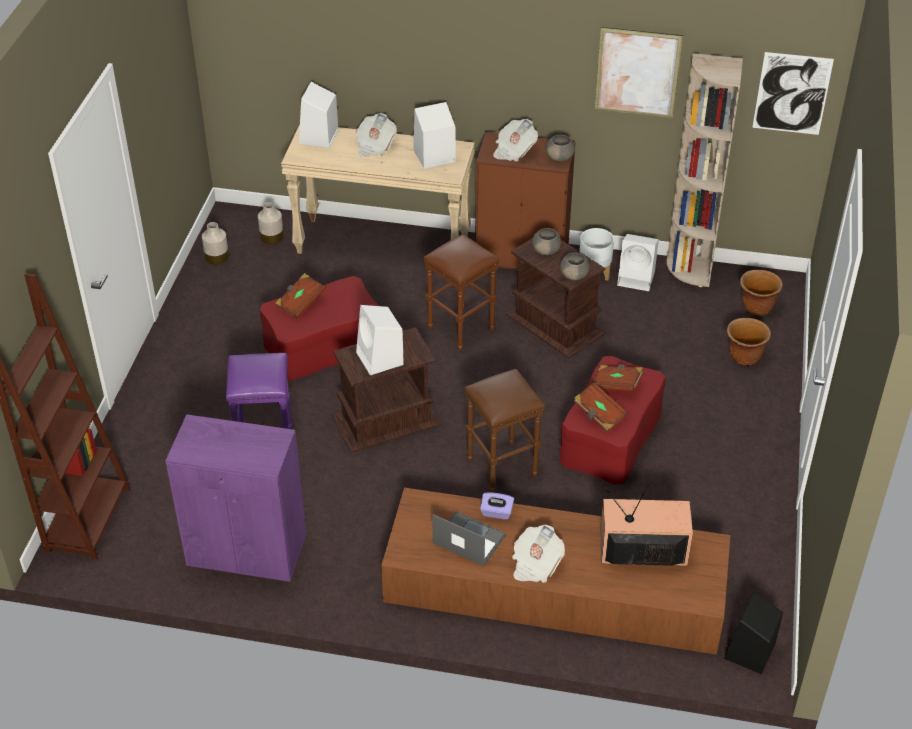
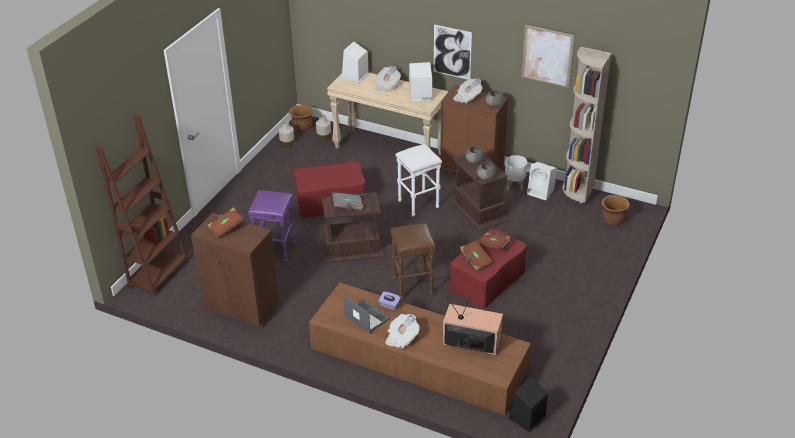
camera: 15 degrees right, 5 degrees down
purple cabinet [165,414,307,582] -> brown cabinet [191,213,279,327]
brown book [276,273,326,318] -> brown book moved to [207,207,244,239]
white speaker [356,305,404,375] -> grey book [332,192,363,210]
brown stool [423,234,500,350] -> white stool [396,144,442,217]
brown planter [727,318,771,366] -> brown planter moved to [289,105,313,131]
picture [752,52,834,135] -> picture moved to [434,24,472,80]

